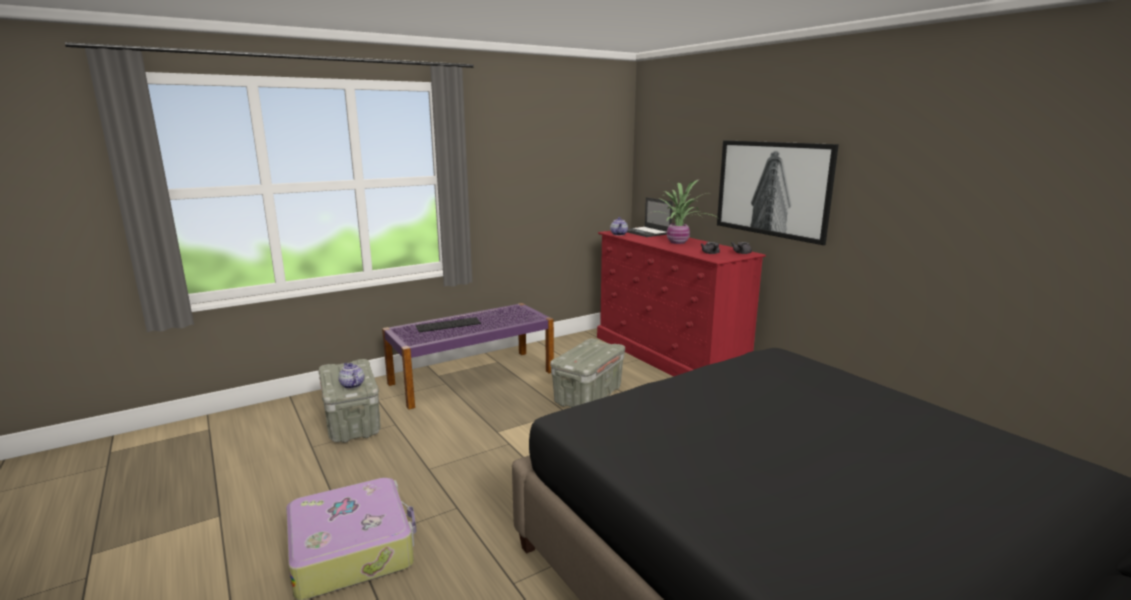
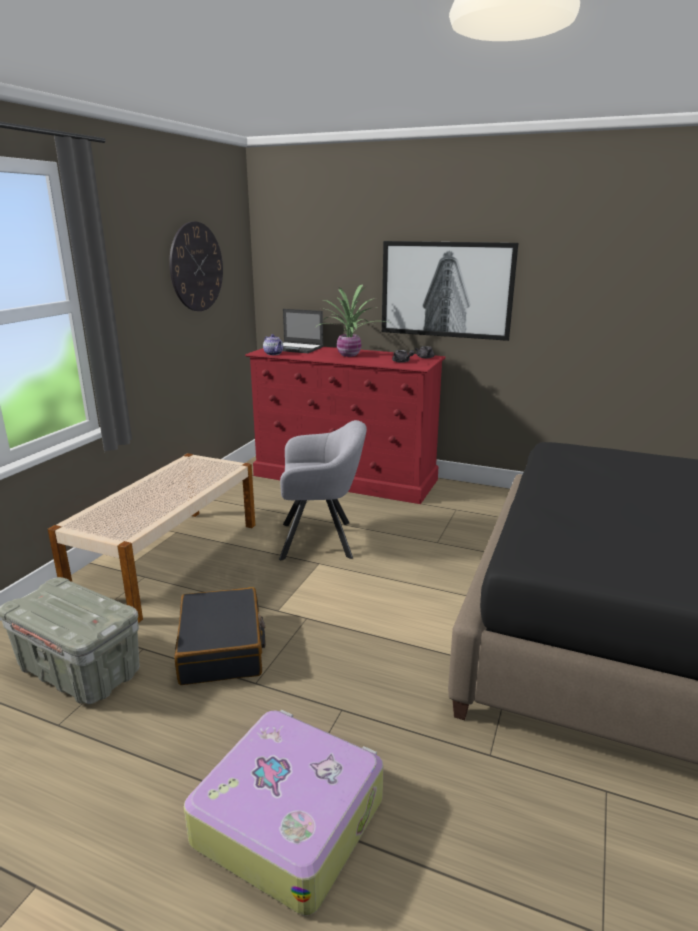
camera: 35 degrees left, 5 degrees up
teapot [338,363,364,389] -> none
purple bench [382,303,554,410] -> beige bench [48,453,255,623]
keyboard [416,317,481,332] -> none
grey storage box [550,339,625,407] -> grey armchair [279,420,367,560]
none -> wall clock [169,222,223,311]
none -> black suitcase [175,587,265,685]

